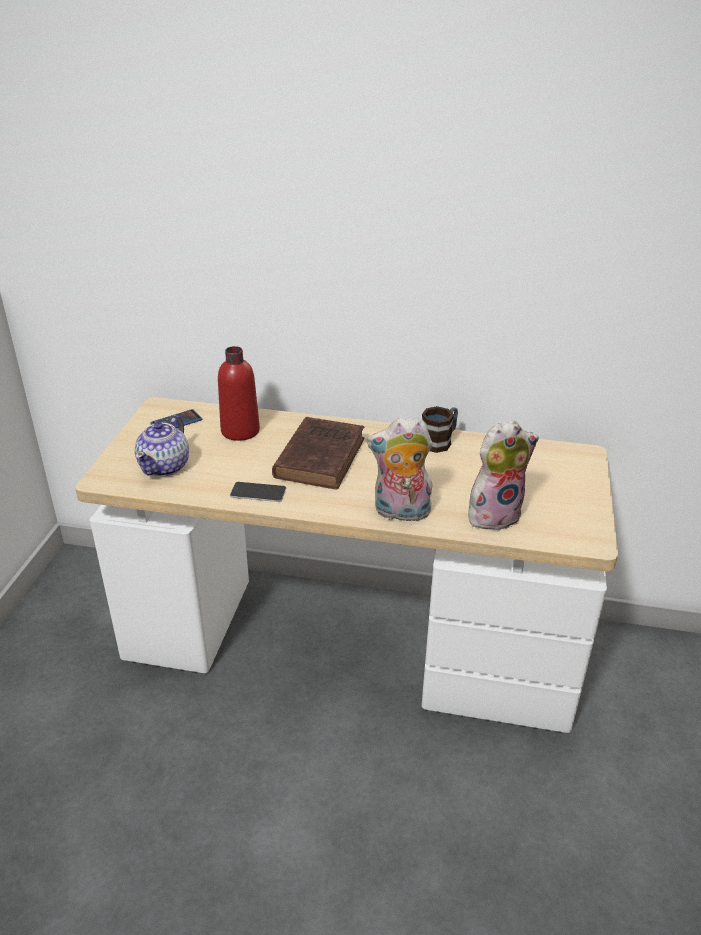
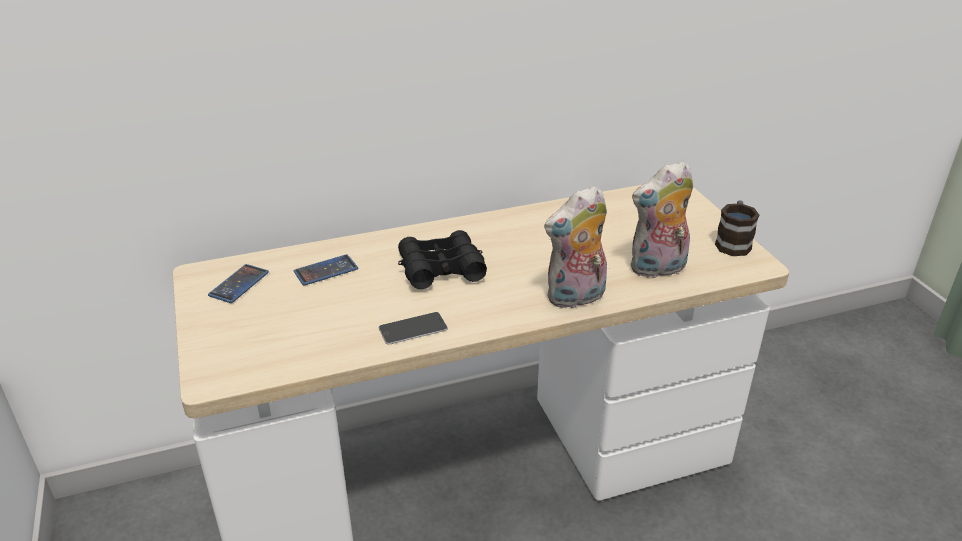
camera: 30 degrees left, 0 degrees up
teapot [135,415,189,476] -> none
red bottle [218,346,260,441] -> phone [294,254,358,286]
brown book [272,417,364,489] -> black binoculars [398,230,487,289]
mug [422,406,458,453] -> mug moved to [715,201,759,256]
plush toy [468,420,539,533] -> plush toy turned 150 degrees counterclockwise [631,161,693,279]

